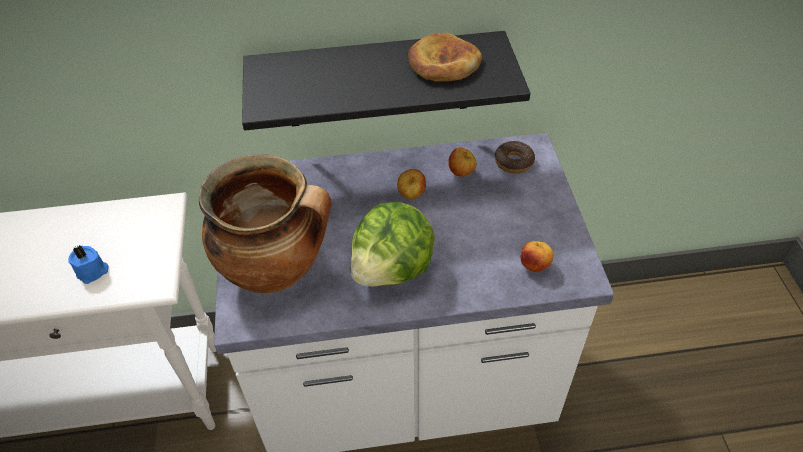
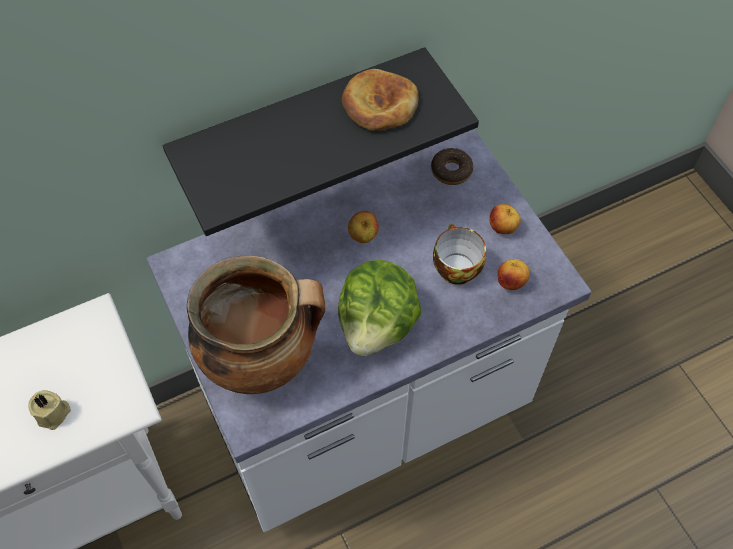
camera: 20 degrees left, 10 degrees up
blue candle [68,245,109,284] -> beige candle [28,390,71,430]
apple [448,148,477,177] -> apple moved to [489,204,521,234]
none -> cup [433,224,486,285]

